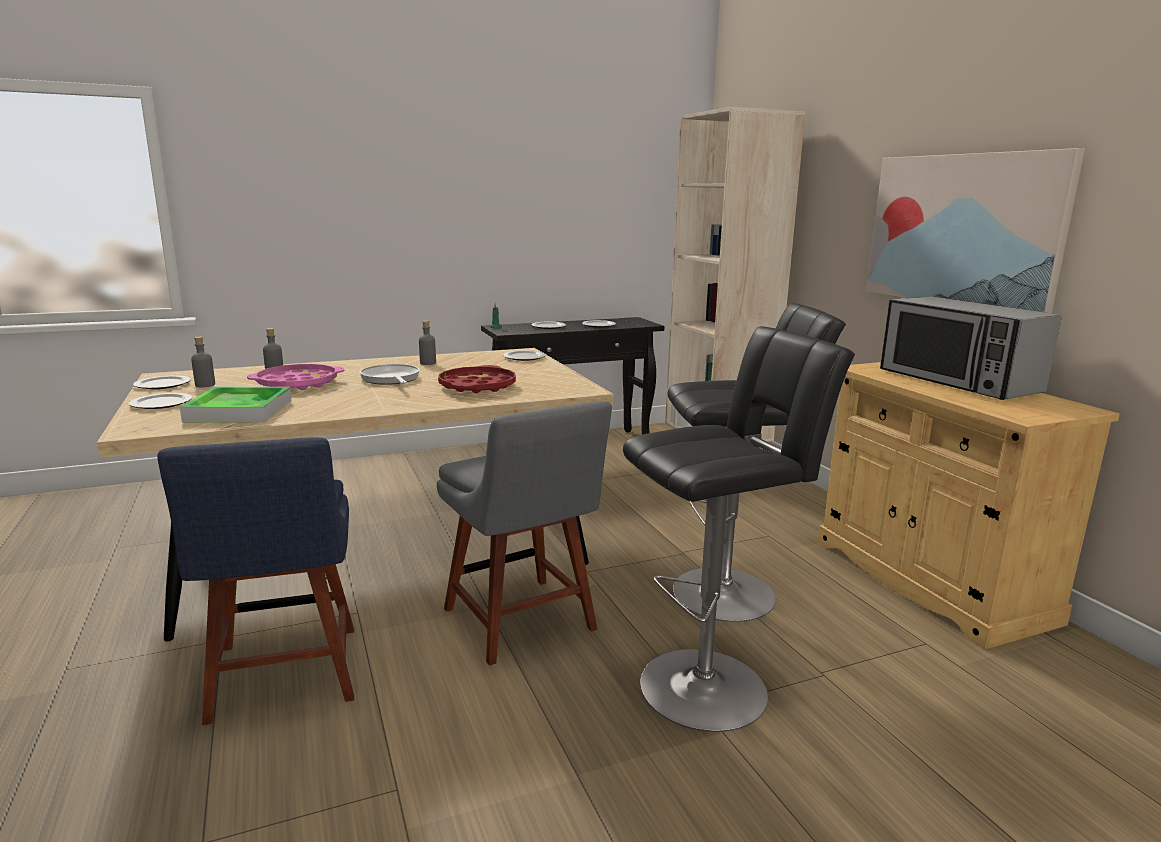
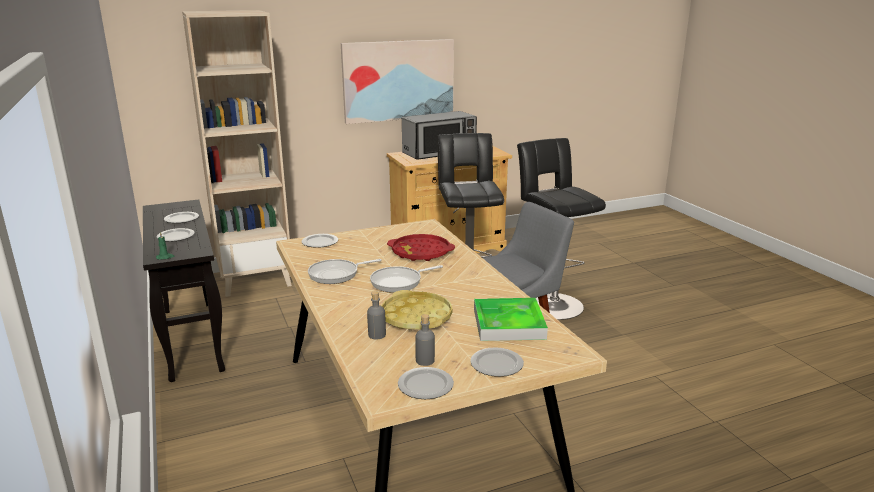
camera: 90 degrees left, 5 degrees up
blue chair [157,437,354,725] -> none
pink tray [247,364,344,390] -> yellow tray [381,290,452,330]
grey bottle [419,321,436,365] -> frying pan [308,259,382,284]

